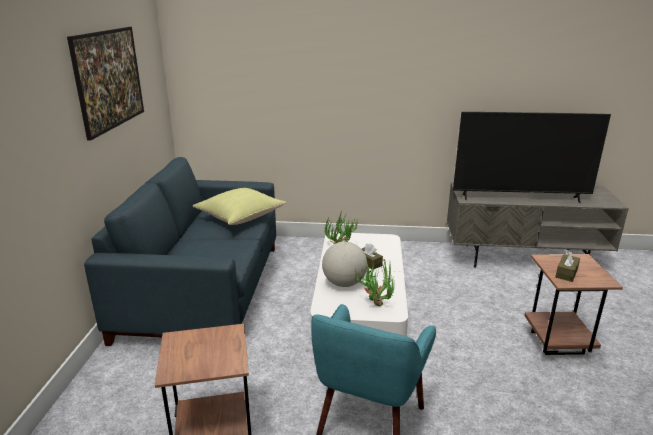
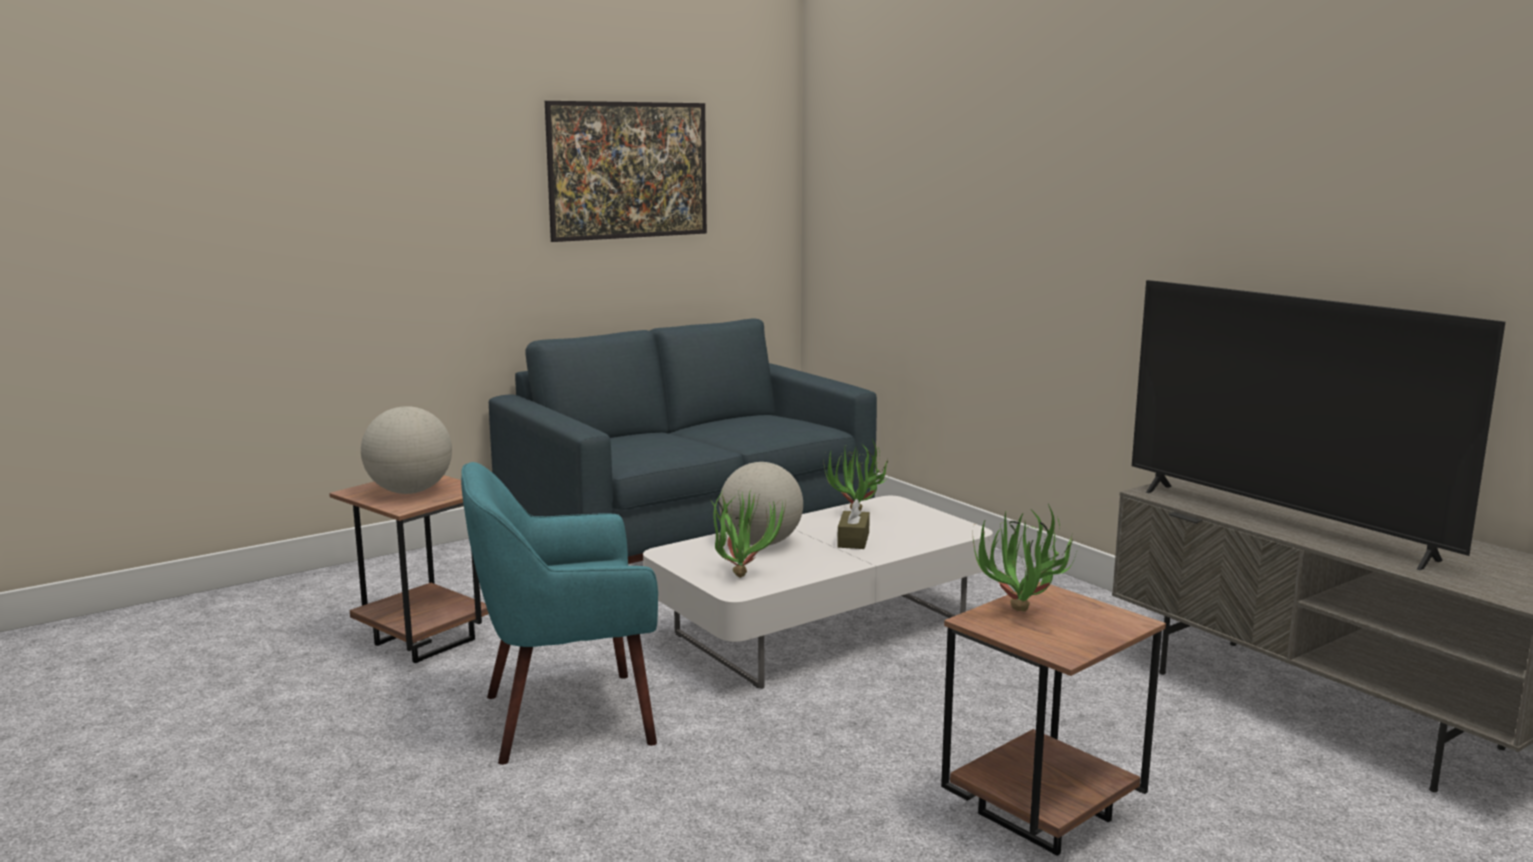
camera: 50 degrees right, 10 degrees down
yellow pillow [193,188,286,225] -> none
brown tissue box [555,250,580,282] -> potted plant [973,504,1081,612]
none -> globe [361,406,452,494]

